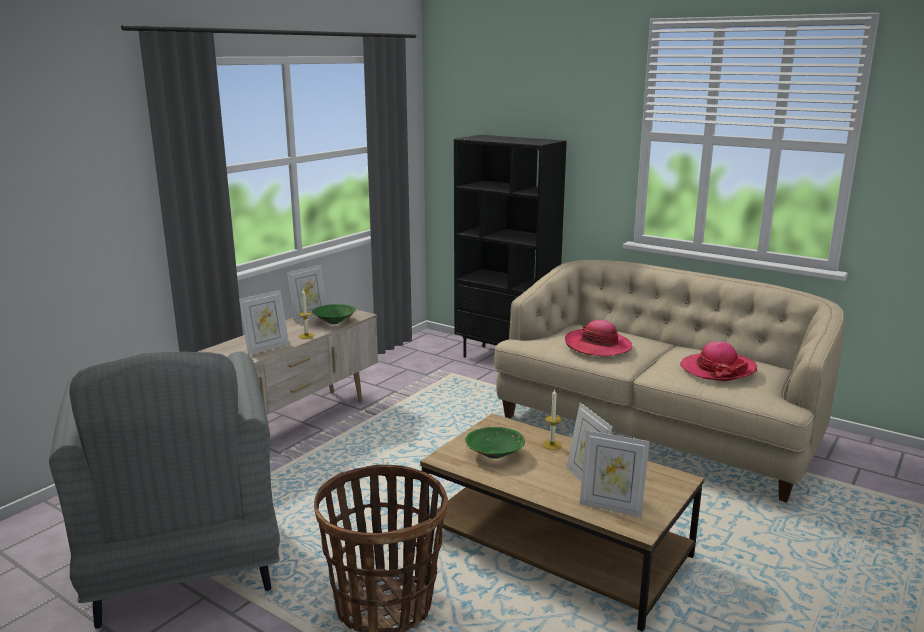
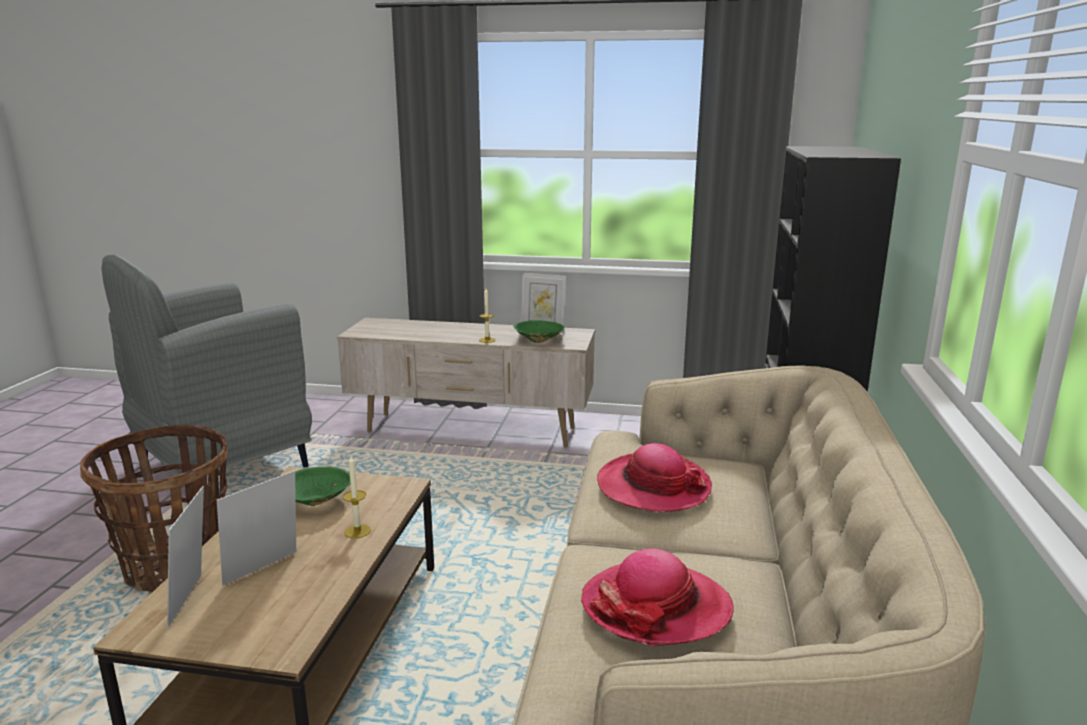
camera: 65 degrees right, 0 degrees up
picture frame [239,290,289,355] -> none

